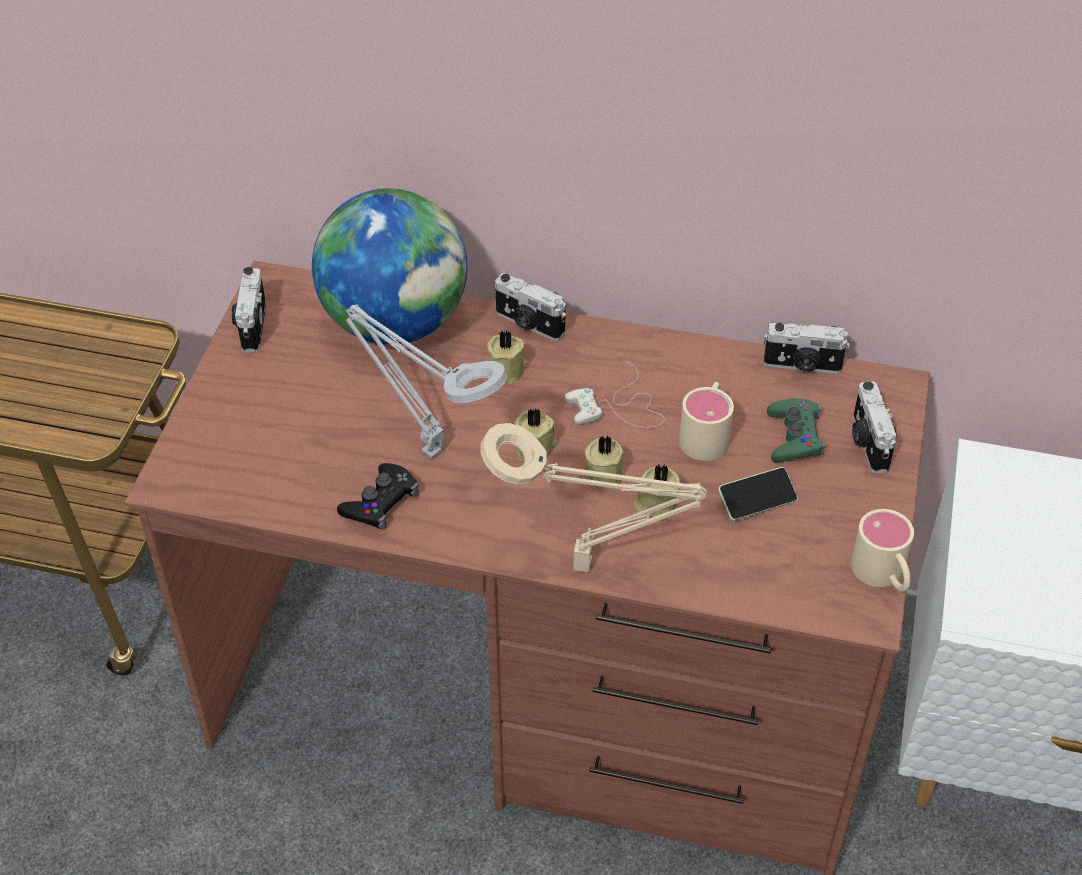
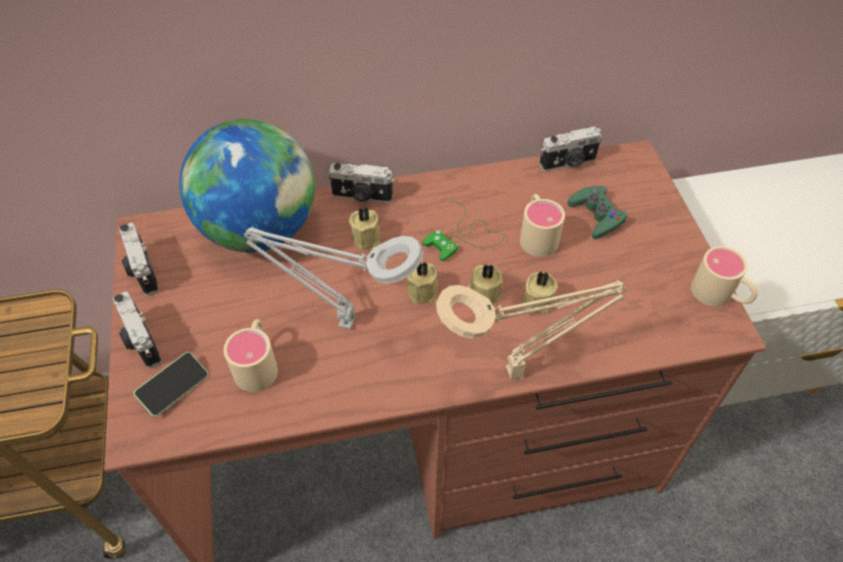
camera: 25 degrees left, 5 degrees up
black game controller [337,463,419,530] -> none
white game controller [565,361,665,428] -> green game controller [422,201,504,261]
phone [718,467,798,521] -> phone moved to [134,352,208,417]
camera [852,381,897,474] -> camera moved to [113,291,162,368]
none -> beige mug [223,319,278,392]

